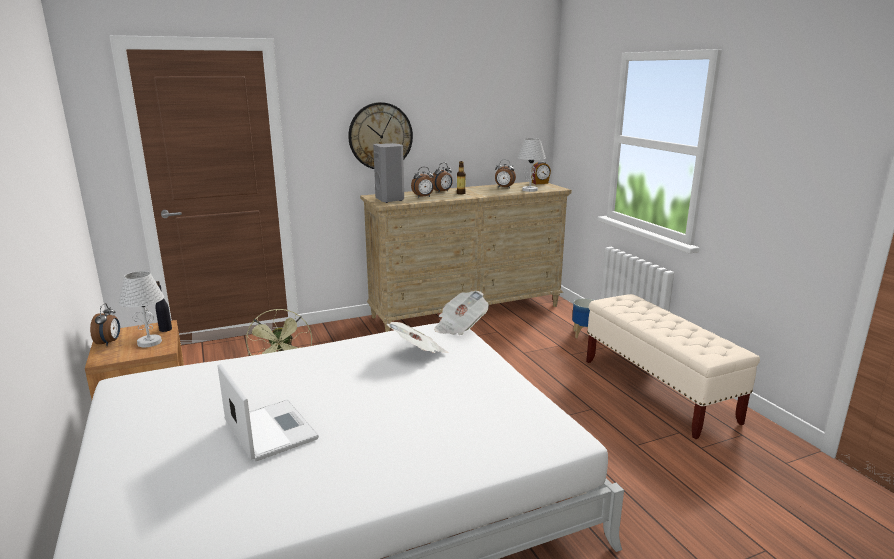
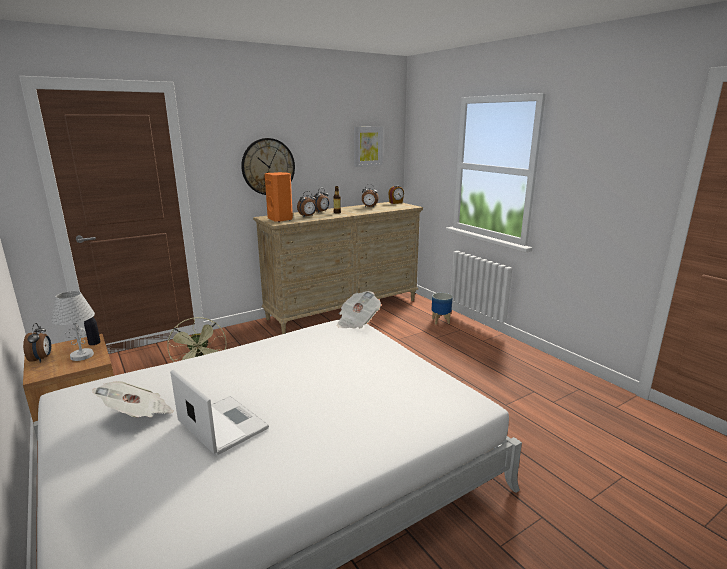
camera: 10 degrees left, 0 degrees up
grey speaker [373,143,404,203] -> orange speaker [265,172,293,222]
newspaper [386,322,449,353] -> newspaper moved to [92,381,174,418]
white table lamp [517,138,546,192] -> none
beige bench [586,294,760,439] -> none
none -> picture [354,127,383,167]

